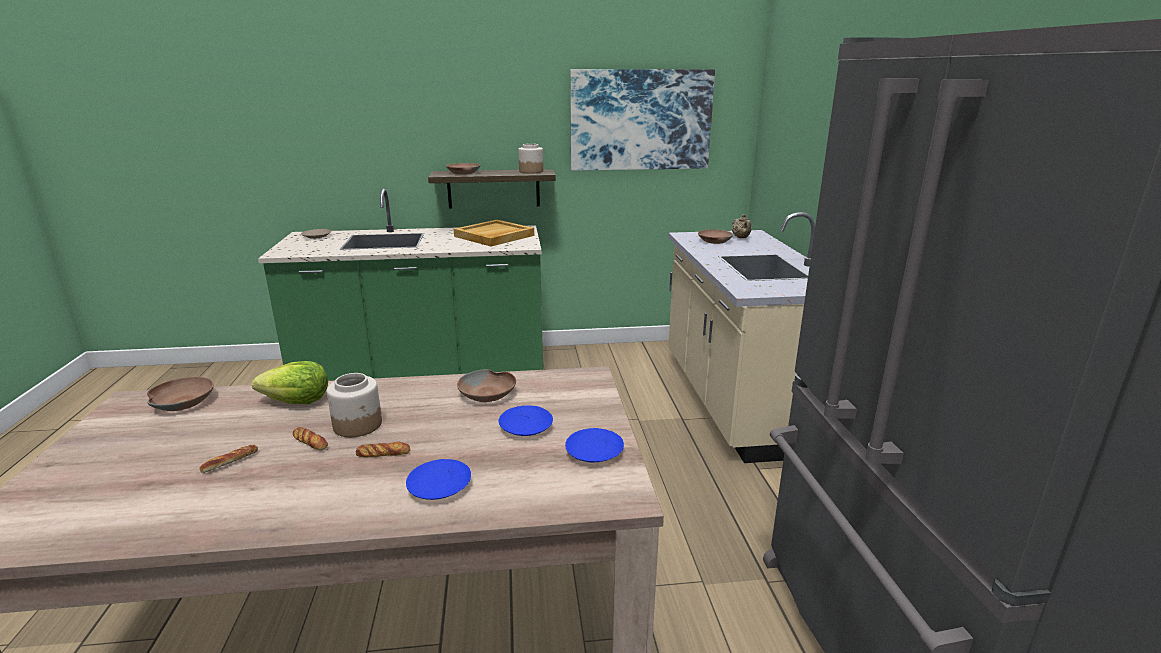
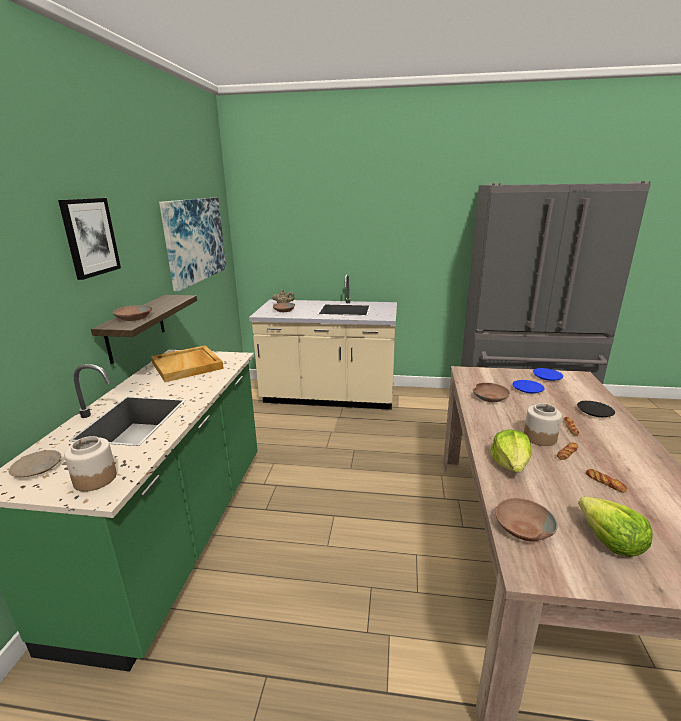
camera: 75 degrees left, 0 degrees up
blue plate [406,459,471,500] -> black plate [577,401,615,417]
jar [518,144,543,173] -> jar moved to [64,436,117,492]
none -> picture [58,198,121,280]
none -> lettuce [578,496,653,557]

